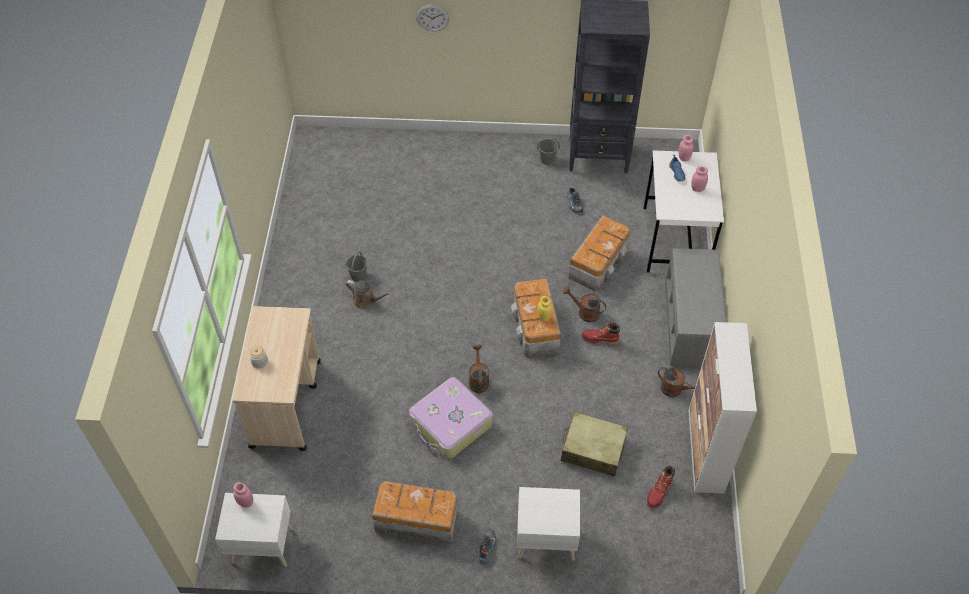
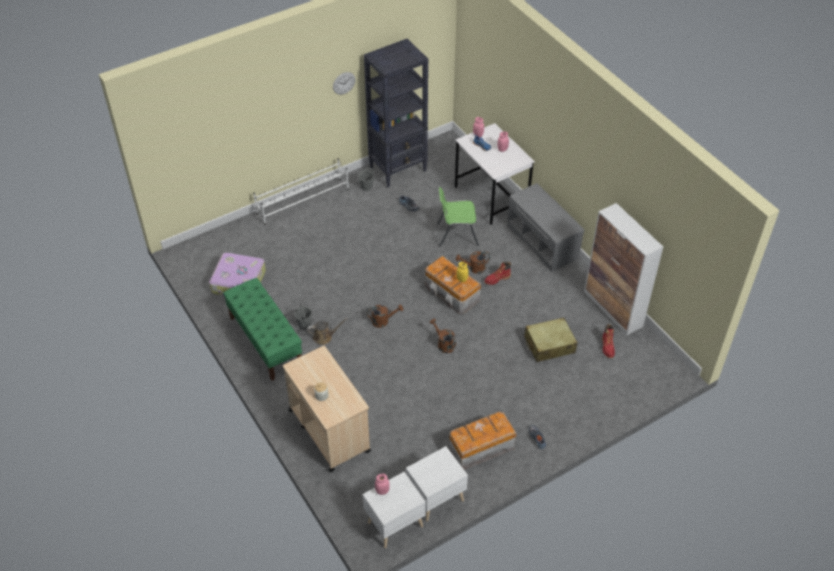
camera: 35 degrees left, 5 degrees down
suitcase [409,377,493,459] -> suitcase moved to [209,252,266,297]
wall clock [416,5,449,31] -> wall clock moved to [333,72,356,95]
white nightstand [517,487,580,561] -> white nightstand moved to [406,446,468,521]
storage box [569,216,630,291] -> green chair [437,187,479,247]
brown watering can [658,367,696,397] -> brown watering can moved to [367,305,403,328]
none -> green bench [223,278,302,381]
none -> white shoe rack [253,158,349,225]

